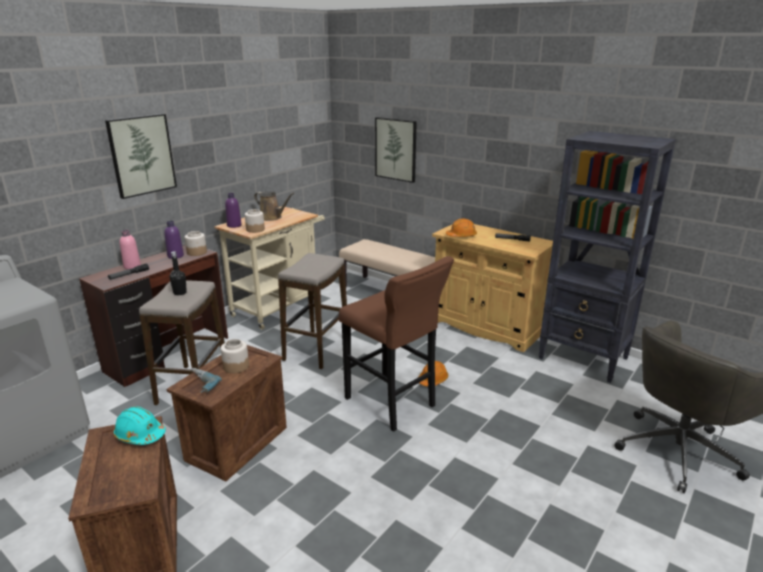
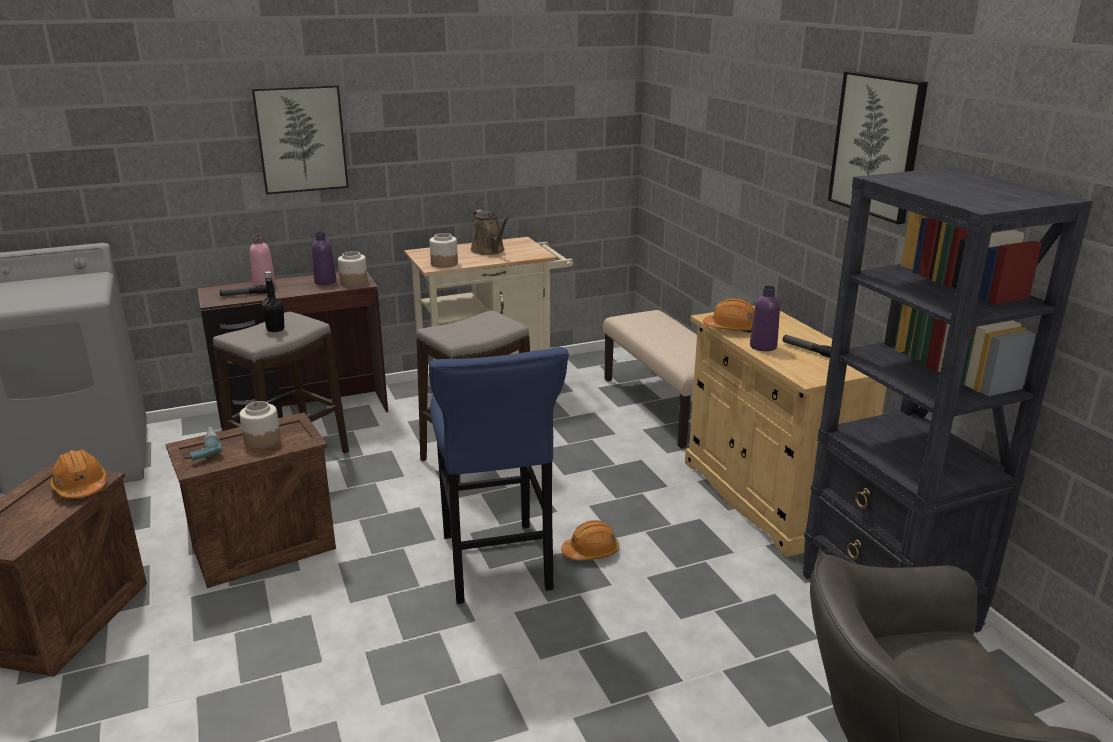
camera: 30 degrees right, 0 degrees up
turquoise hard hat [113,406,166,445] -> orange hard hat [50,449,107,499]
purple bottle [225,193,242,228] -> purple bottle moved to [750,286,780,351]
brown stool [339,256,454,432] -> blue stool [429,347,569,604]
picture [375,117,417,183] -> picture moved to [828,71,928,224]

